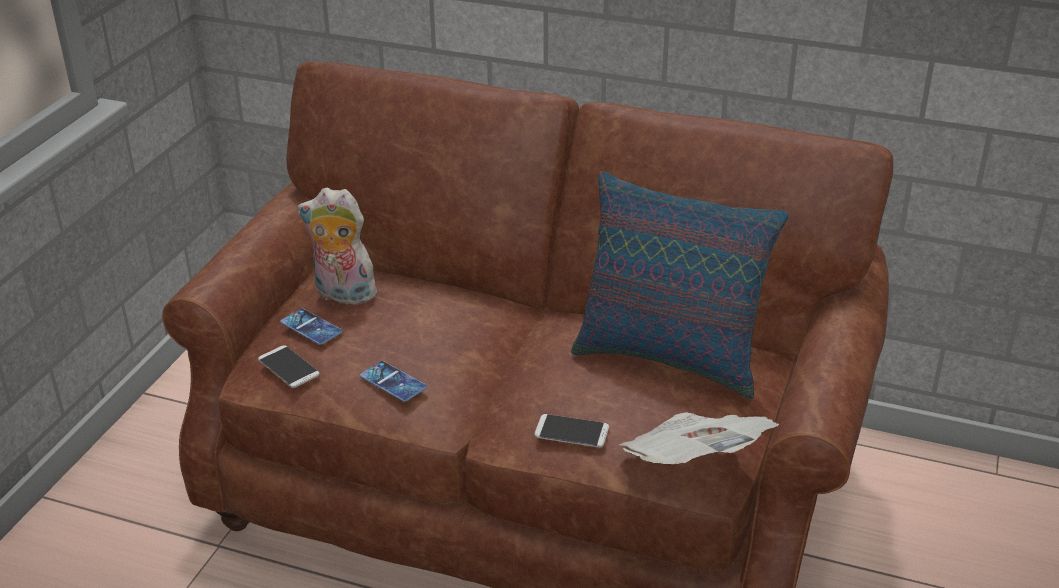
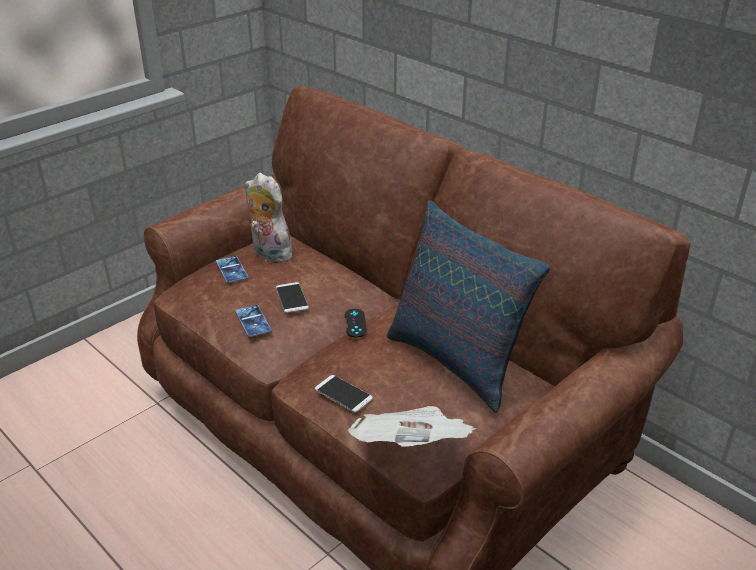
camera: 25 degrees right, 0 degrees up
phone [258,345,320,388] -> phone moved to [276,282,309,313]
none -> black game controller [344,309,367,338]

